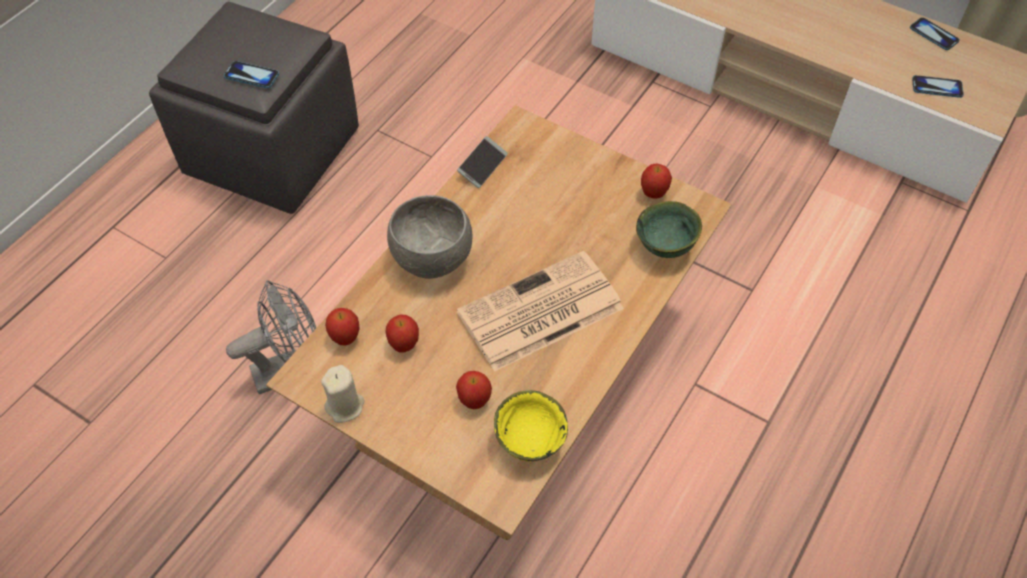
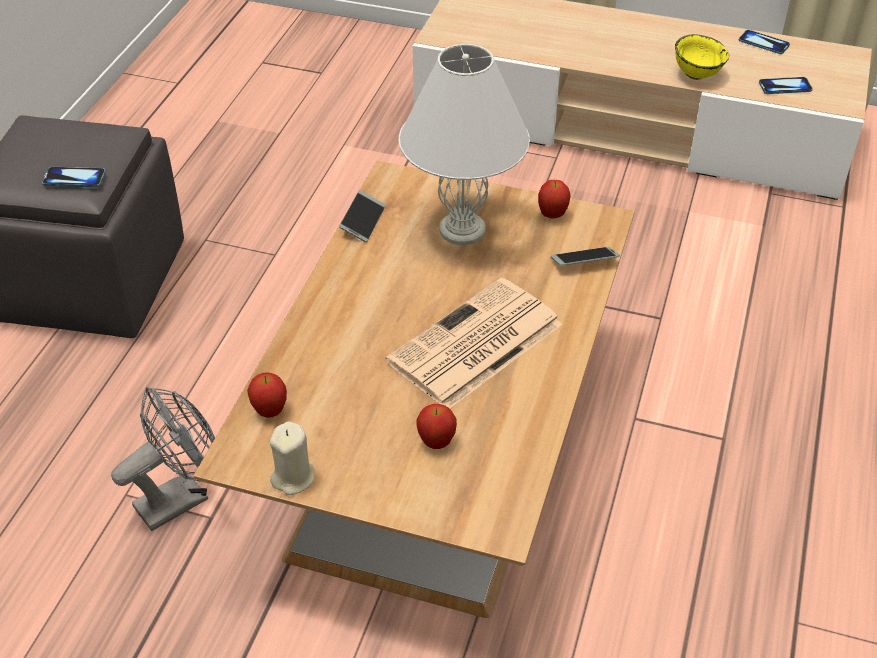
camera: 15 degrees left, 10 degrees down
apple [385,314,419,353] -> none
grey bowl [387,195,472,279] -> none
yellow bowl [494,390,568,461] -> yellow bowl moved to [675,34,729,80]
green bowl [636,201,702,258] -> phone [551,247,620,266]
none -> white table lamp [399,44,530,245]

